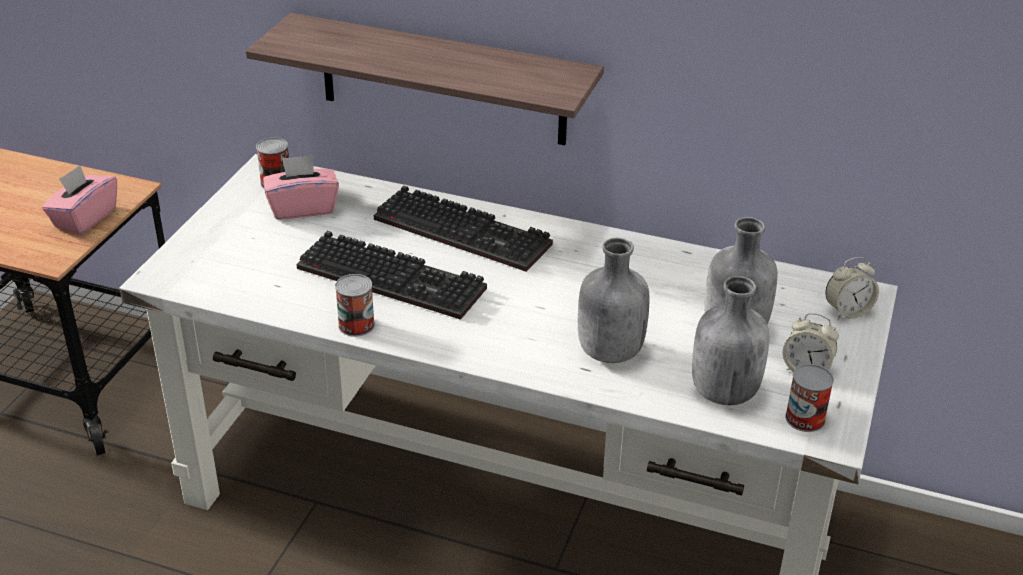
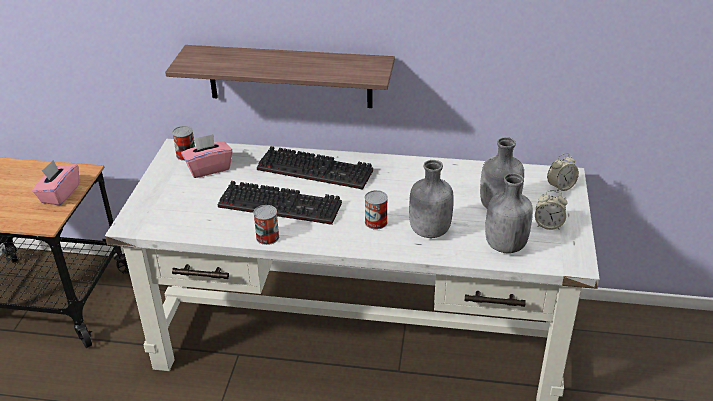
camera: 10 degrees left, 0 degrees up
can [785,364,834,432] -> can moved to [365,190,388,230]

